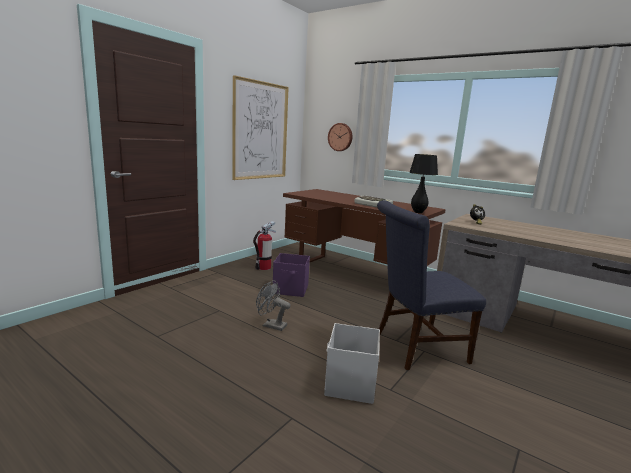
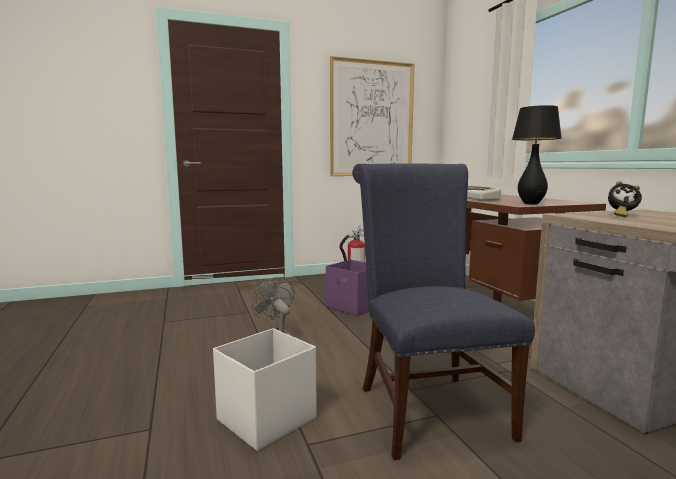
camera: 35 degrees right, 5 degrees down
wall clock [328,123,353,151] -> none
blue chair [377,200,486,370] -> blue chair turned 60 degrees clockwise [352,164,535,460]

